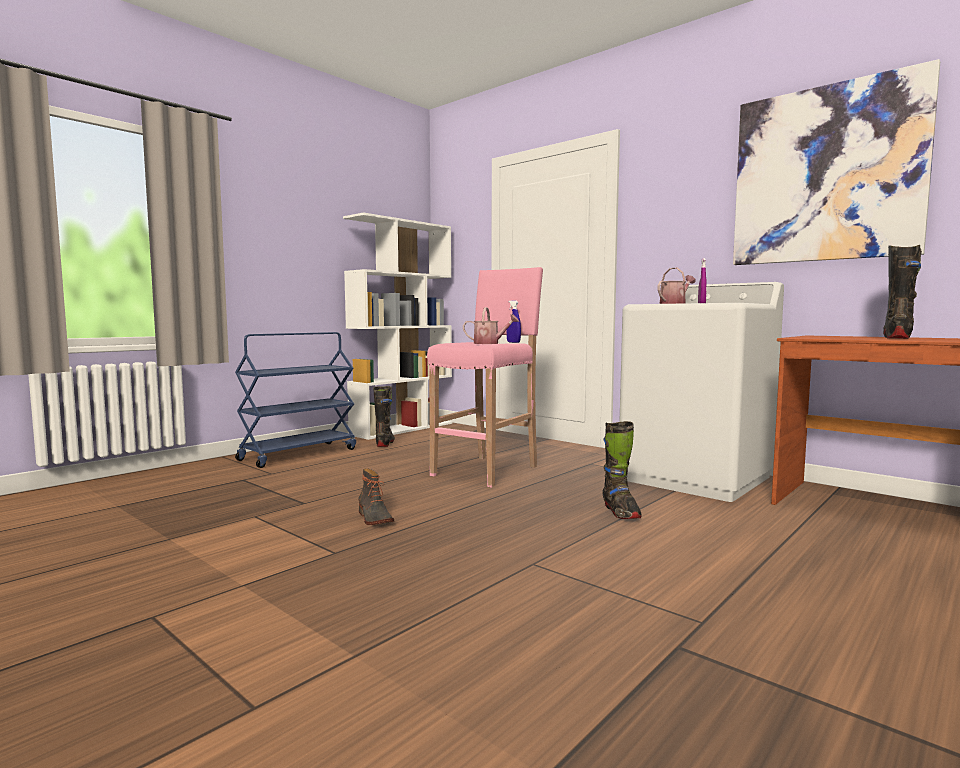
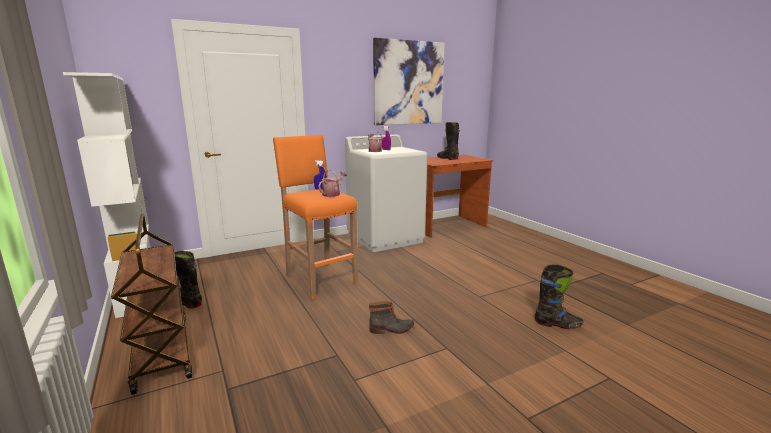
camera: 70 degrees left, 10 degrees up
blue cart [235,332,356,468] -> brown cart [111,214,193,395]
pink stool [427,267,543,488] -> orange stool [273,135,358,299]
black boot [602,421,642,519] -> black boot moved to [535,264,583,329]

